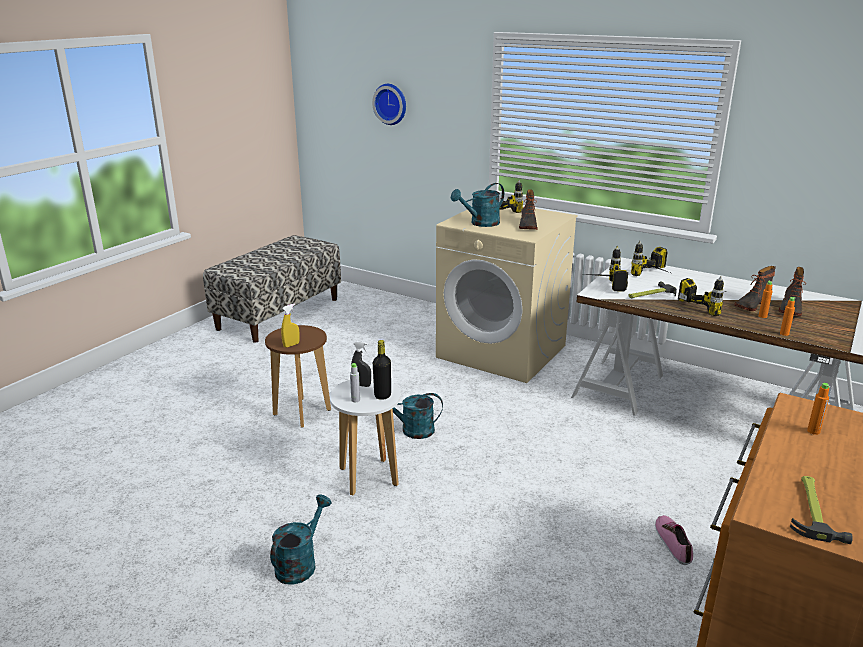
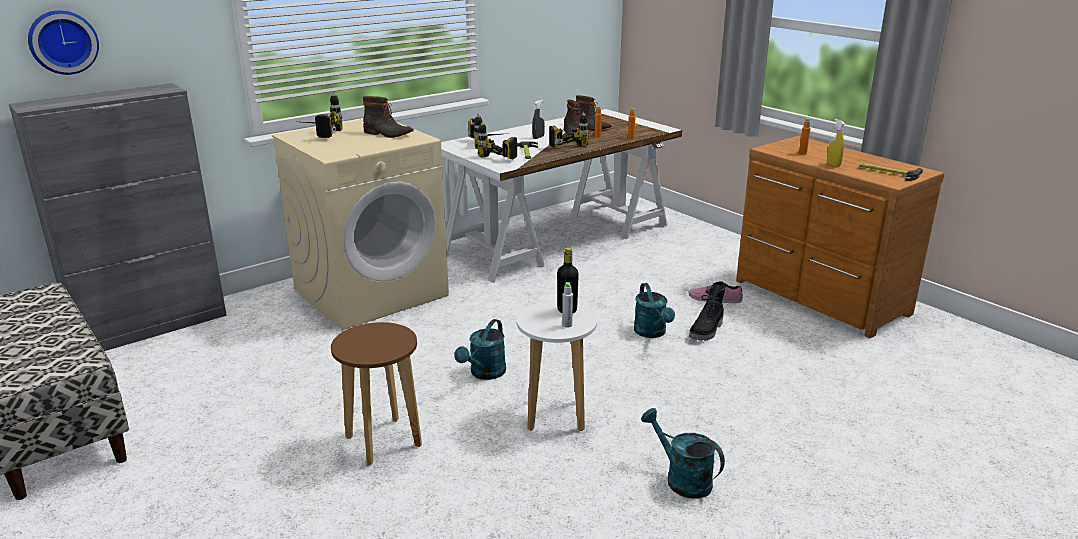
camera: 70 degrees left, 0 degrees up
yellow spray bottle [281,304,300,348] -> yellow spray bottle moved to [827,119,845,167]
grey spray bottle [351,341,371,387] -> grey spray bottle moved to [532,100,545,139]
turquoise watering can [451,183,504,227] -> turquoise watering can moved to [634,283,675,338]
none -> grey cabinet [9,83,227,351]
none -> black boot [689,282,725,341]

